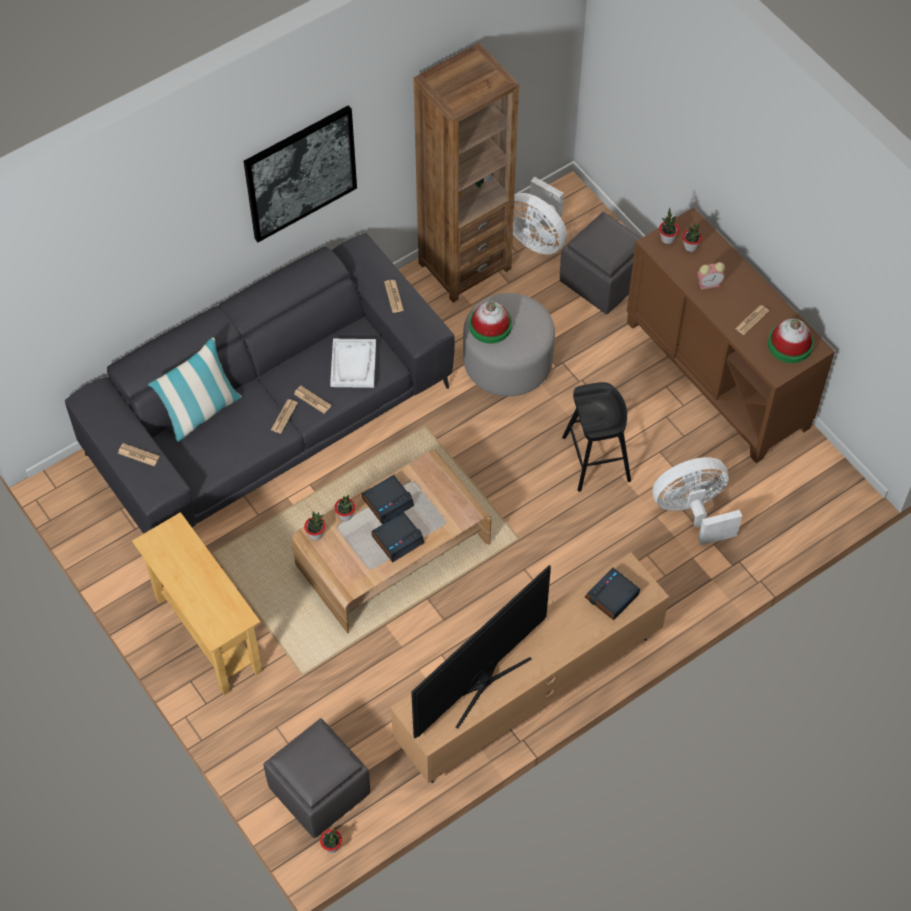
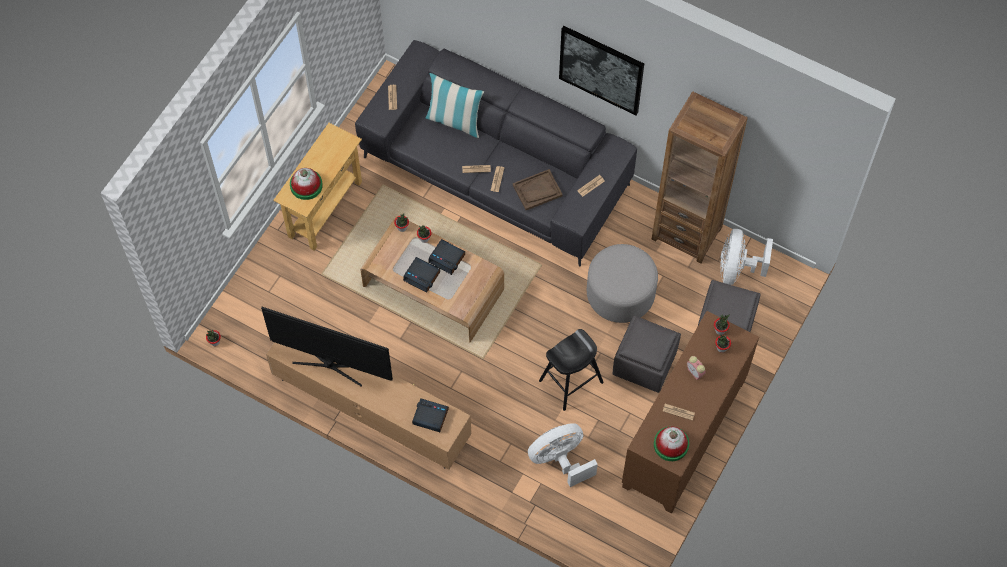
camera: 65 degrees right, 5 degrees up
grey ottoman [263,718,370,838] -> grey ottoman moved to [613,316,681,393]
white tray [330,339,376,388] -> brown tray [513,169,563,210]
hat [469,301,512,344] -> hat moved to [290,168,323,200]
white fan [653,457,742,545] -> white fan turned 75 degrees counterclockwise [528,423,598,487]

